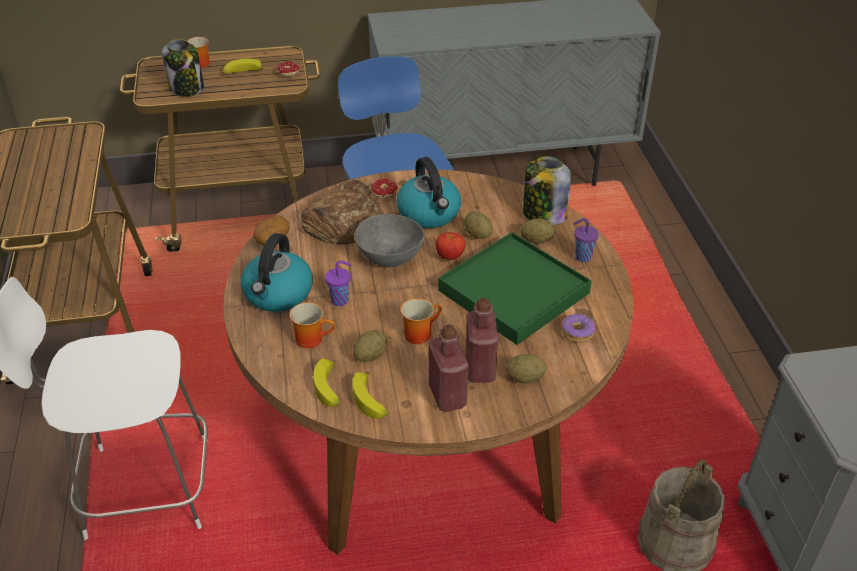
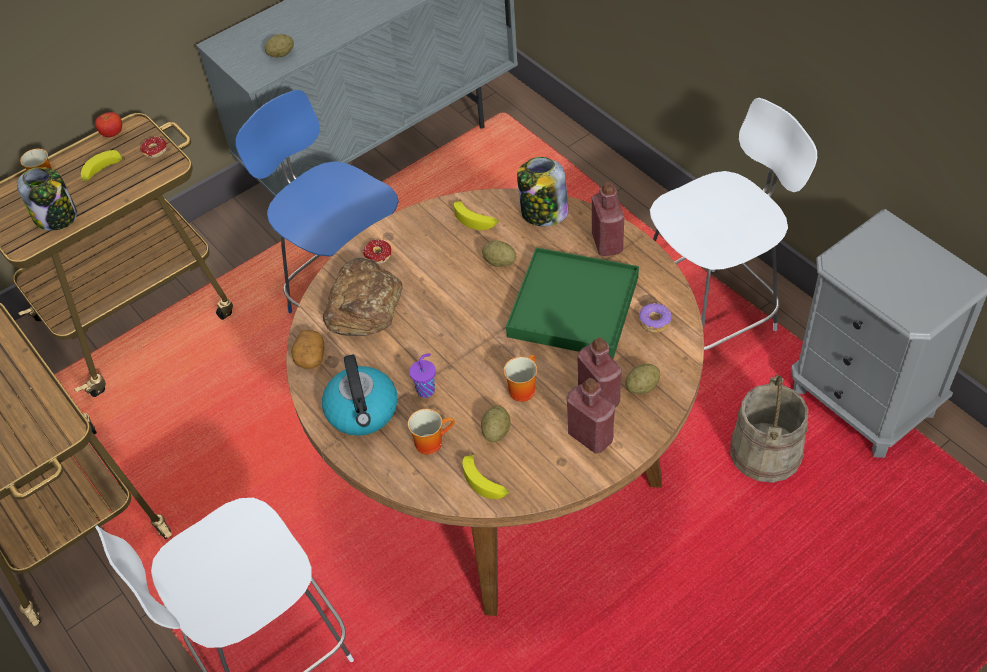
camera: 25 degrees left, 10 degrees up
banana [353,372,389,418] -> banana moved to [454,199,499,230]
grey bowl [355,214,425,267] -> none
kettle [396,157,461,228] -> none
tomato [436,232,466,260] -> tomato moved to [95,112,122,137]
potato [520,219,555,244] -> potato moved to [265,34,294,57]
purple cup [573,218,599,262] -> red bottle [592,182,624,256]
none -> white chair [650,98,817,350]

